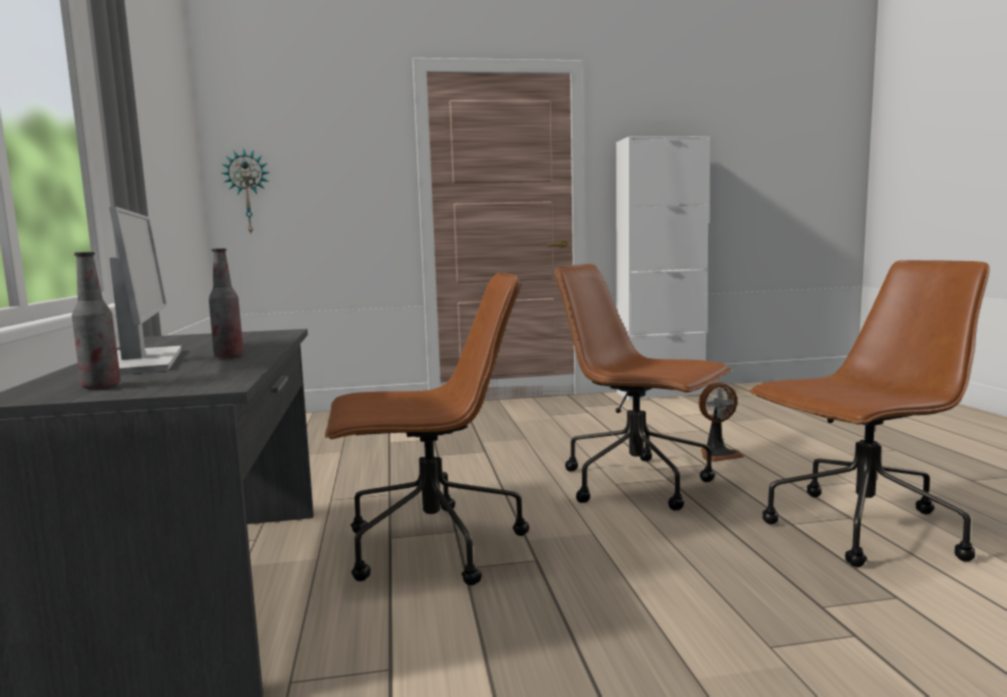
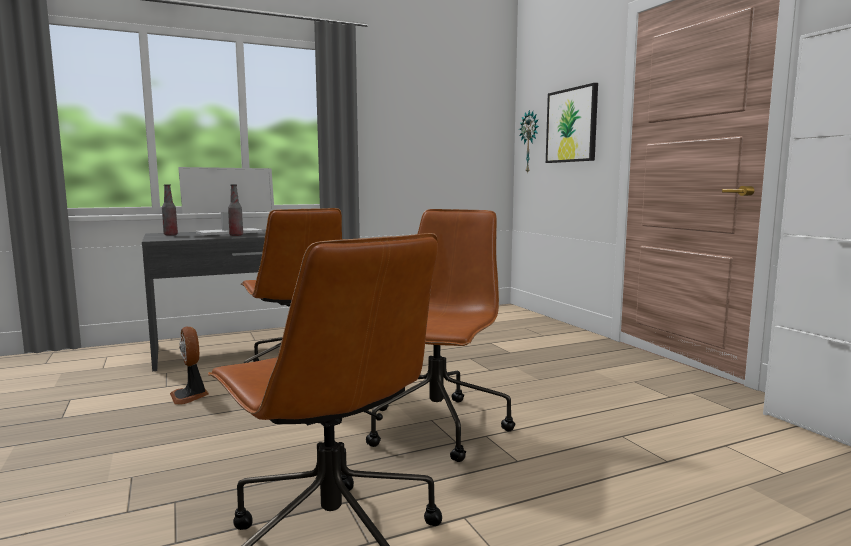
camera: 75 degrees right, 0 degrees up
fan [699,382,744,462] -> fan moved to [170,327,209,405]
none -> picture [546,83,598,163]

